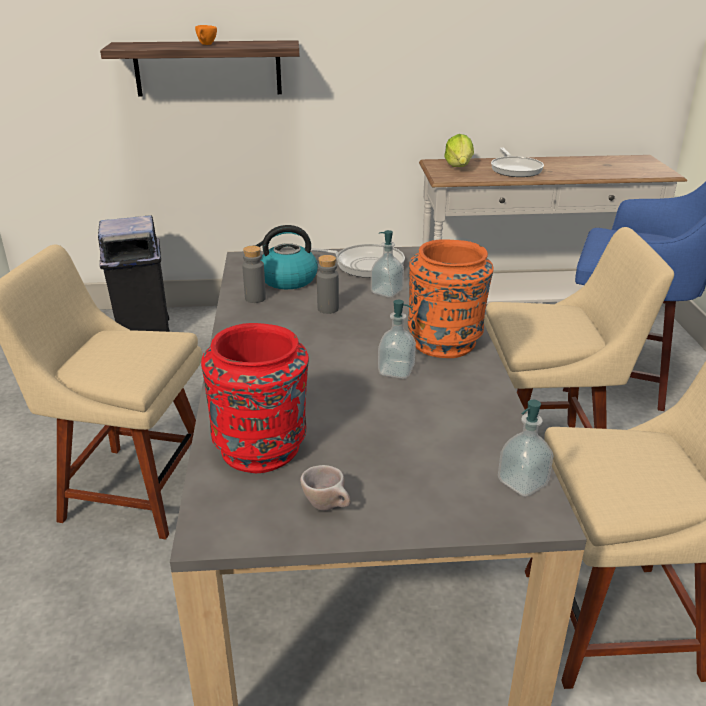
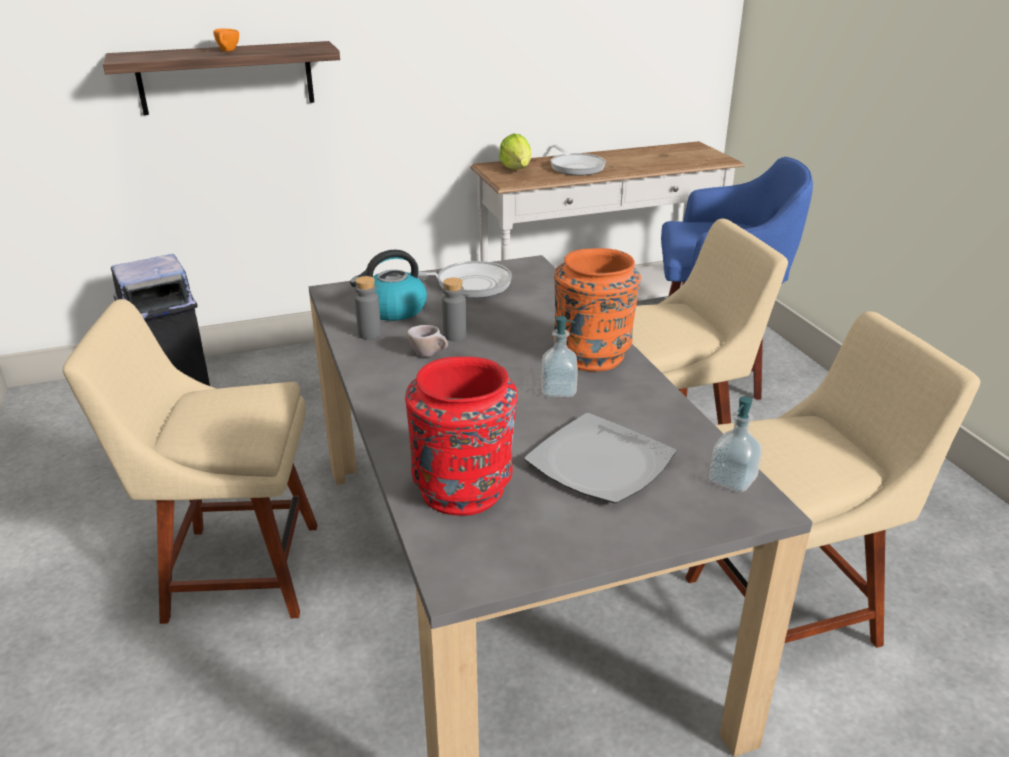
camera: 15 degrees left, 0 degrees up
beige cup [300,465,351,511] -> beige cup moved to [407,325,448,357]
soap dispenser [371,230,404,298] -> none
none -> plate [524,413,676,503]

